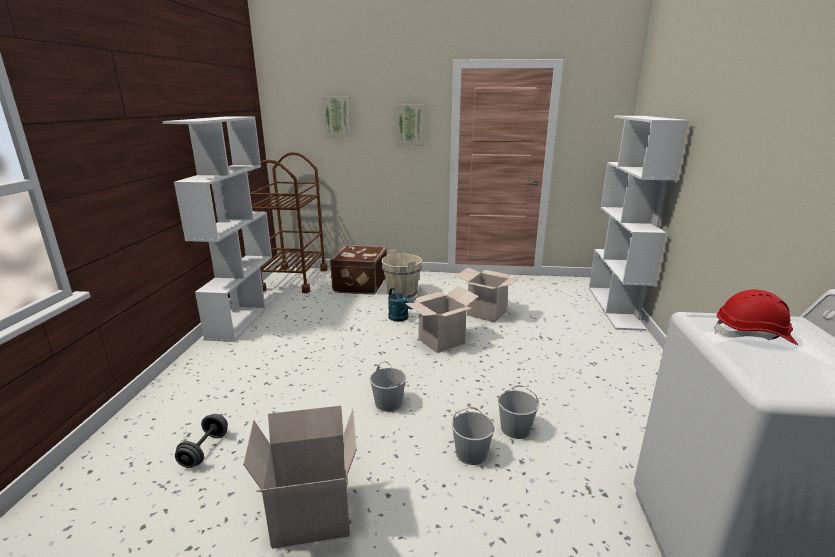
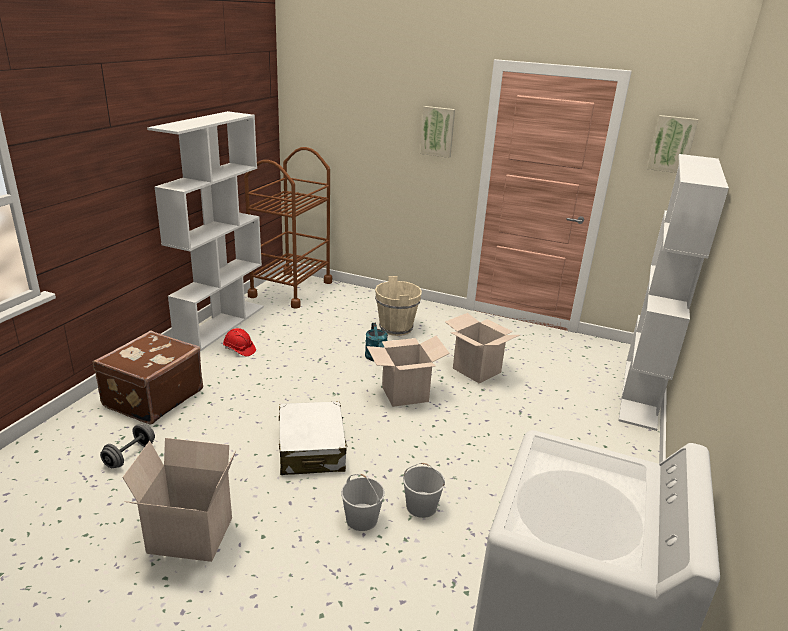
camera: 15 degrees right, 5 degrees up
picture [323,97,352,138] -> picture moved to [647,115,698,173]
brown suitcase [330,245,387,295] -> brown suitcase moved to [93,330,203,424]
white bucket [369,361,406,412] -> white suitcase [279,401,348,475]
red hard hat [714,289,798,345] -> red hard hat moved to [223,328,256,356]

